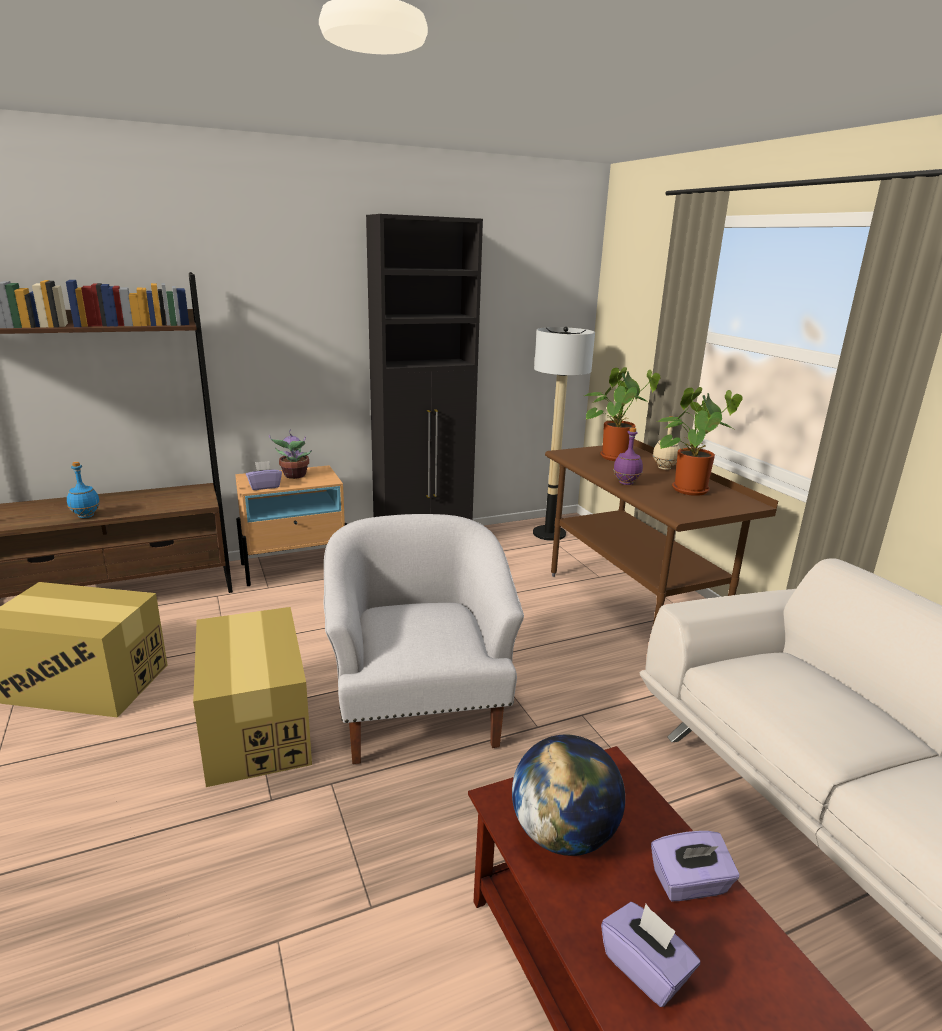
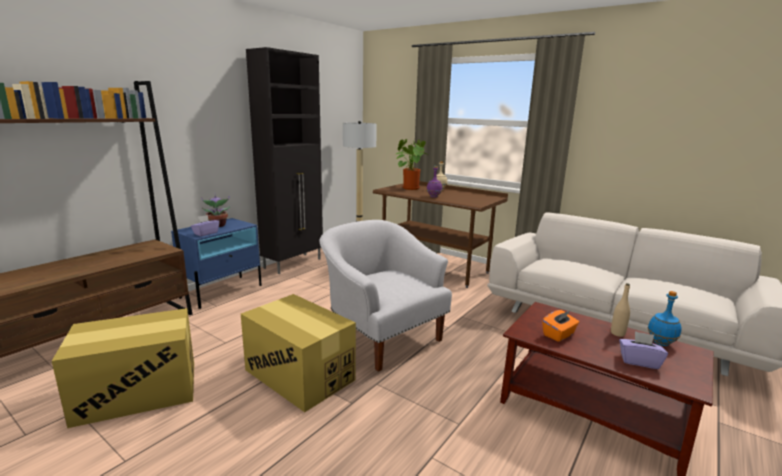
camera: 30 degrees left, 5 degrees down
blue bottle [67,462,100,518] -> blue bottle moved to [648,291,682,346]
beige nightstand [235,465,347,586] -> blue nightstand [171,218,262,309]
globe [512,734,625,856] -> orange tissue box [542,310,579,342]
purple tissue box [651,831,739,901] -> beige bottle [611,283,630,337]
potted plant [656,387,743,496] -> none

